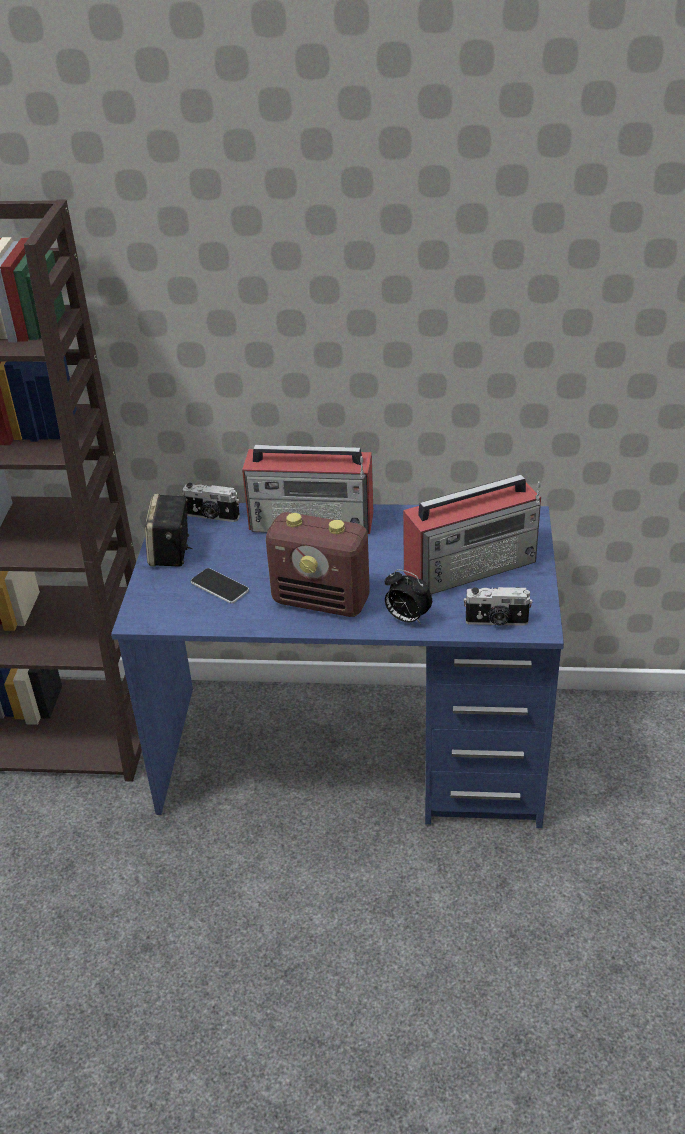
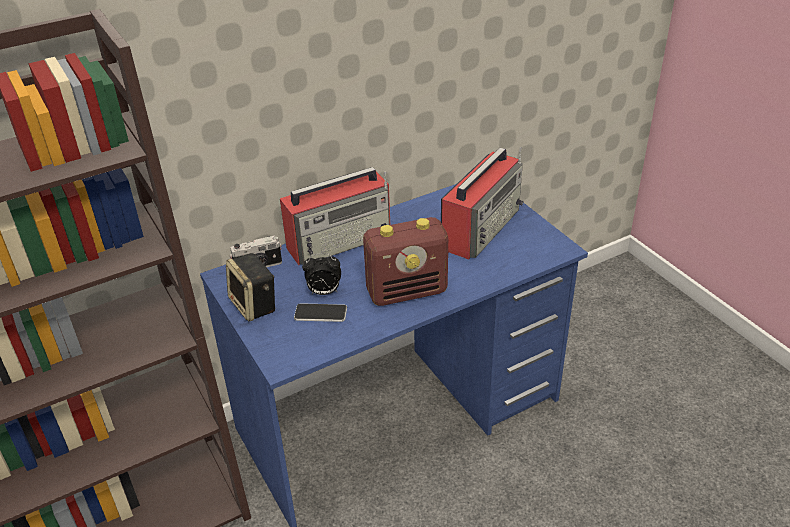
camera: 35 degrees left, 0 degrees up
alarm clock [385,569,432,625] -> alarm clock moved to [302,253,341,295]
camera [464,587,533,626] -> none

